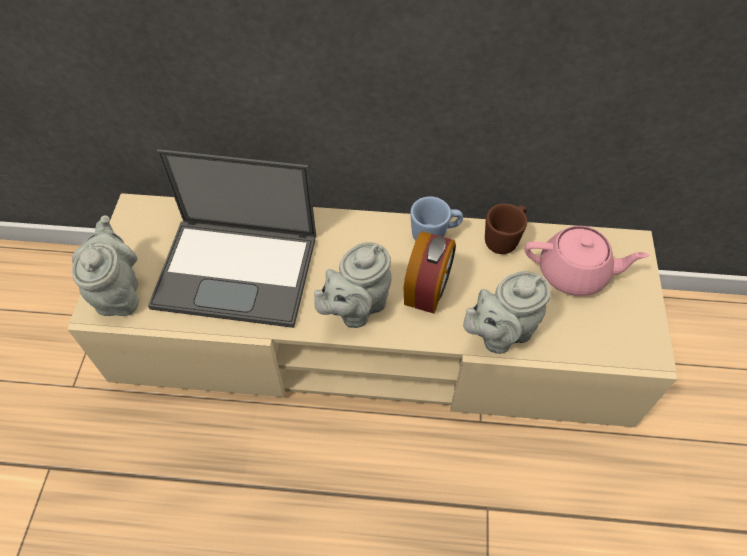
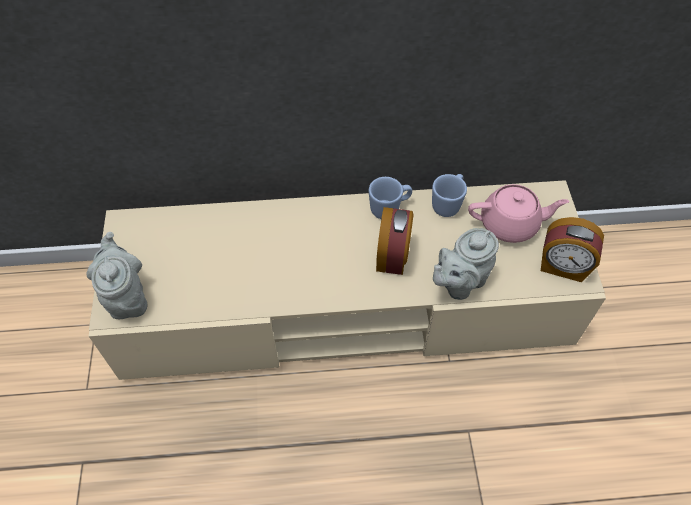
camera: 10 degrees left, 0 degrees up
laptop [148,149,316,328] -> none
grey teapot [314,242,392,328] -> none
brown mug [485,204,527,254] -> blue mug [432,174,467,217]
none -> alarm clock [541,217,604,282]

